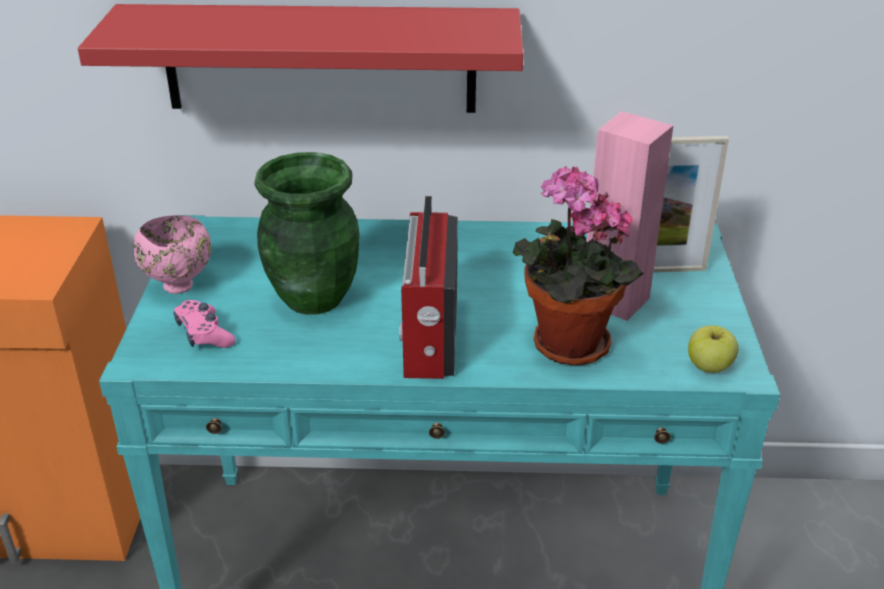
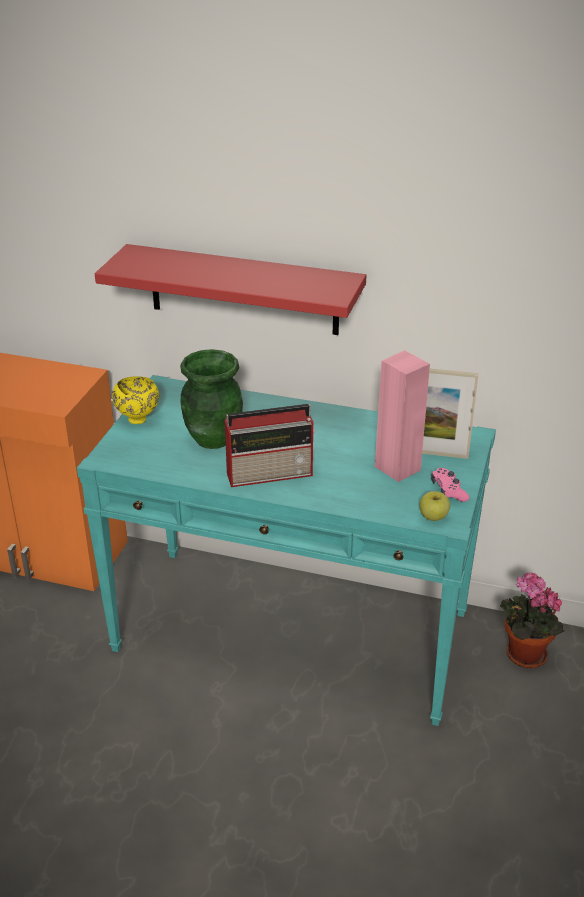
camera: 15 degrees right, 0 degrees up
pink bowl [133,215,212,294] -> yellow bowl [112,376,159,424]
pink game controller [174,300,236,348] -> pink game controller moved to [431,468,470,502]
radio [399,196,458,379] -> radio turned 120 degrees counterclockwise [225,404,315,487]
potted plant [513,167,643,366] -> potted plant moved to [500,572,564,668]

